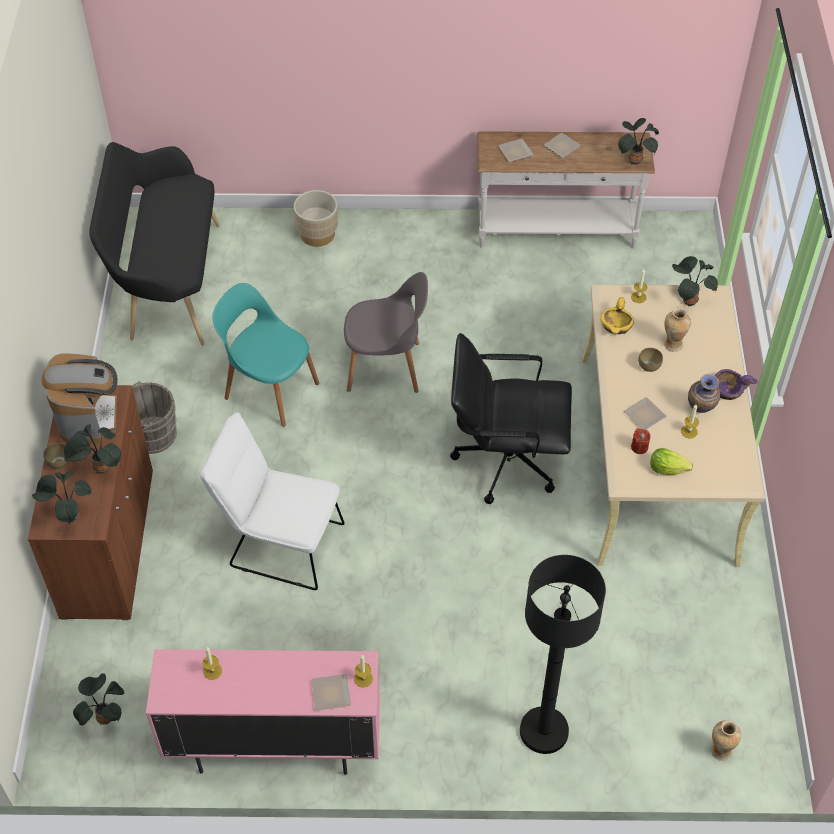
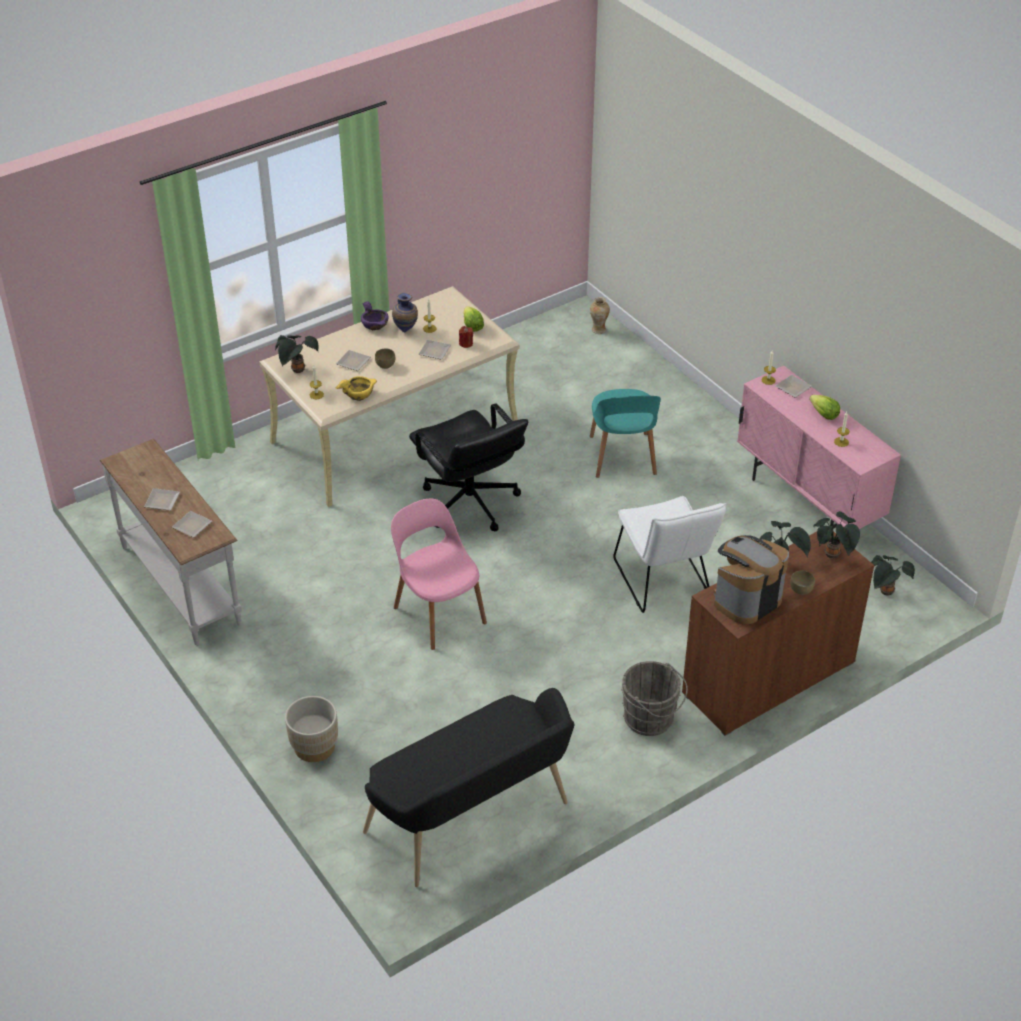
camera: 125 degrees left, 10 degrees down
turquoise chair [212,283,319,427] -> turquoise chair moved to [590,389,661,478]
grey chair [344,272,428,393] -> pink chair [391,499,487,650]
black floor lamp [520,555,606,754] -> none
potted plant [618,118,659,165] -> none
vase [664,307,691,352] -> plate [336,350,371,371]
none -> lettuce [809,395,840,420]

